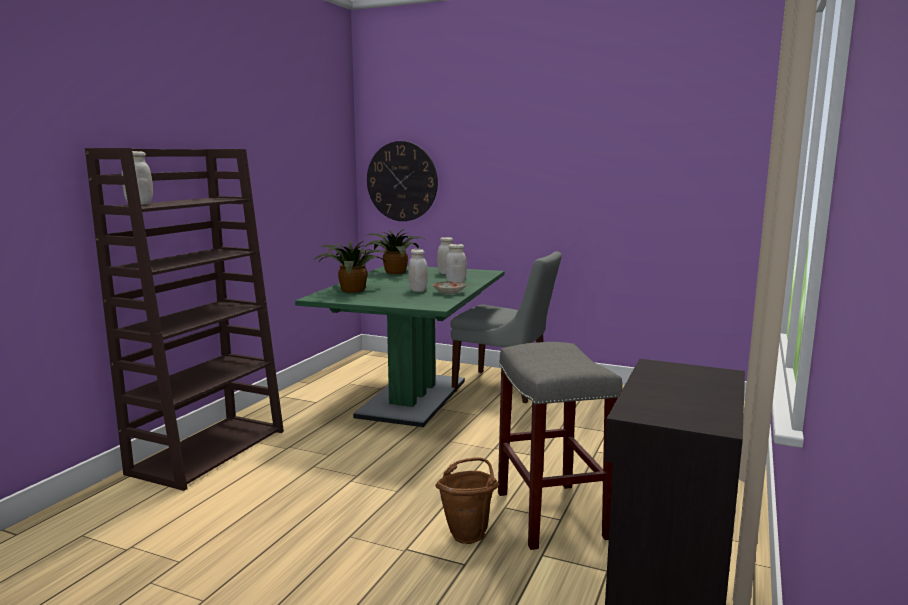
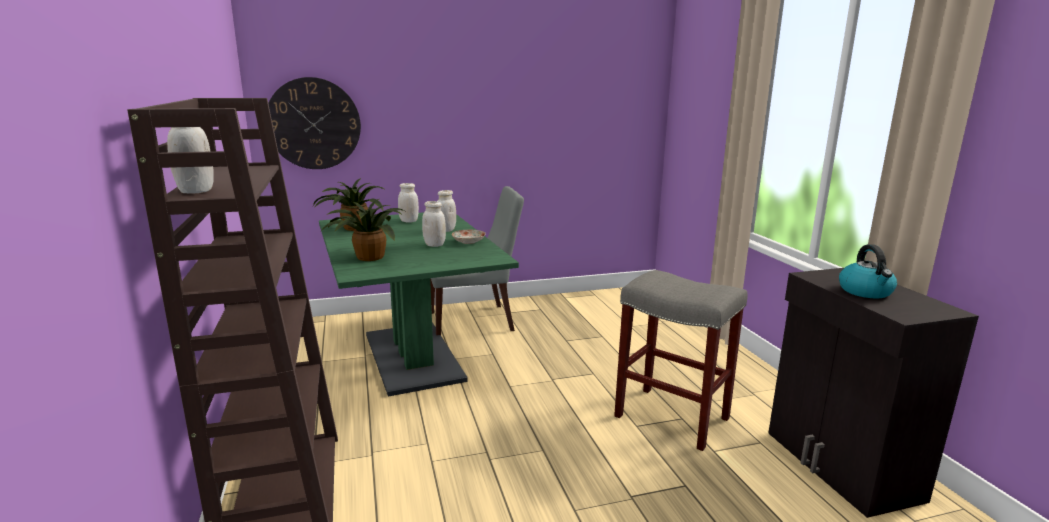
camera: 40 degrees left, 5 degrees up
brown bucket [435,457,499,544] -> none
none -> kettle [839,244,897,298]

